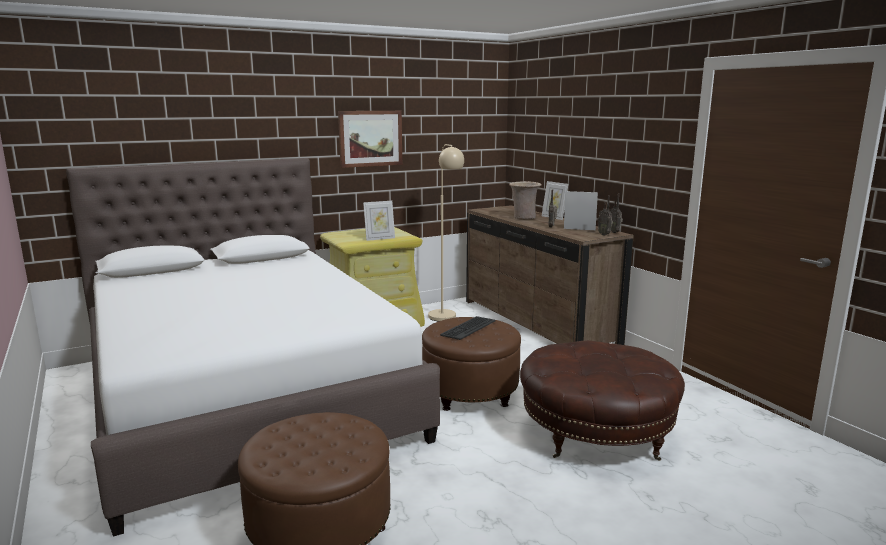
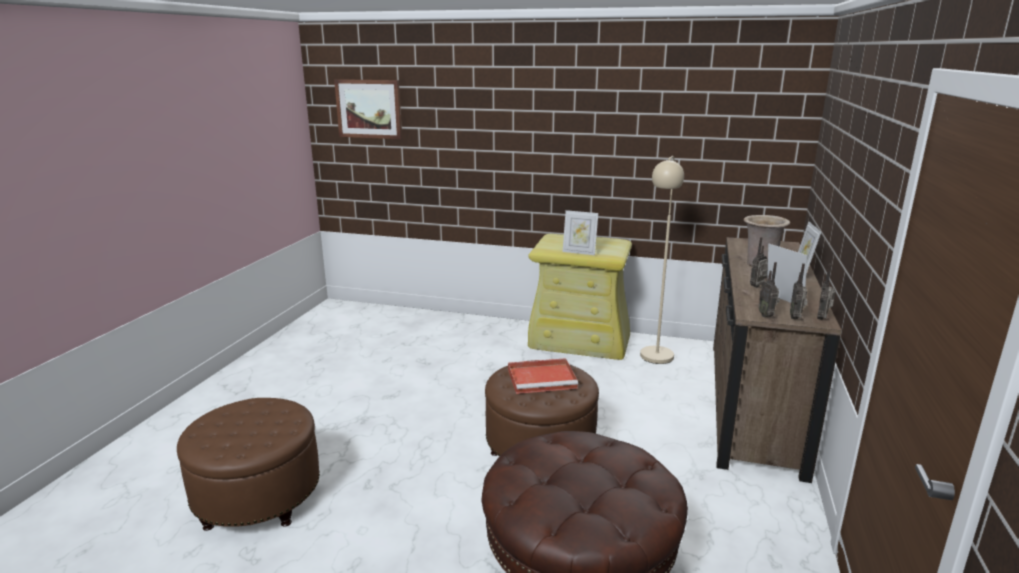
camera: 45 degrees right, 5 degrees up
white bed [66,158,440,537] -> none
picture [338,111,402,168] -> picture moved to [334,79,402,139]
keyboard [440,316,496,340] -> red tray [508,358,578,394]
none -> radio [759,262,780,318]

